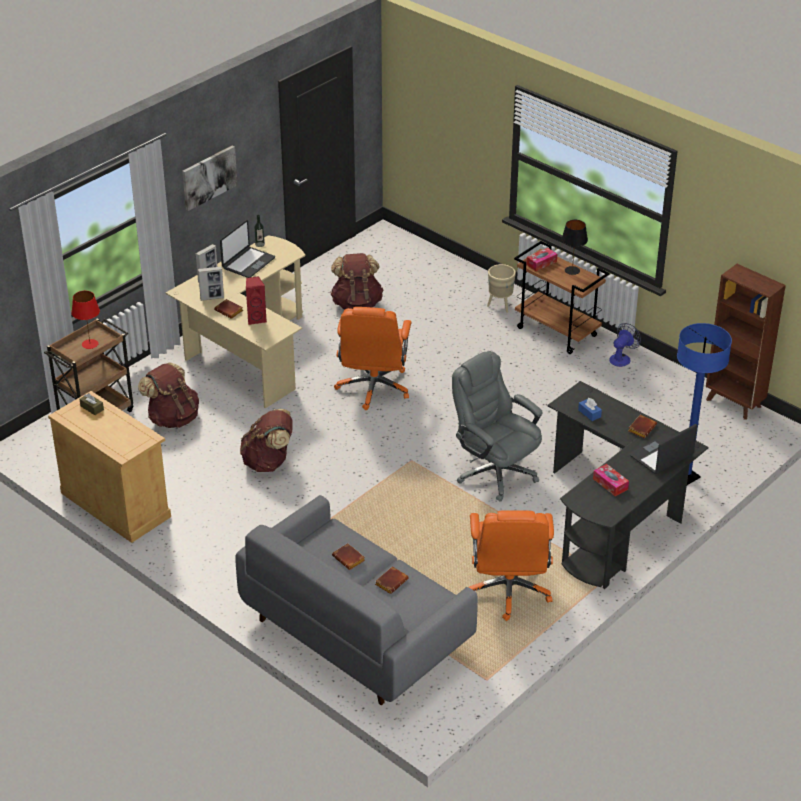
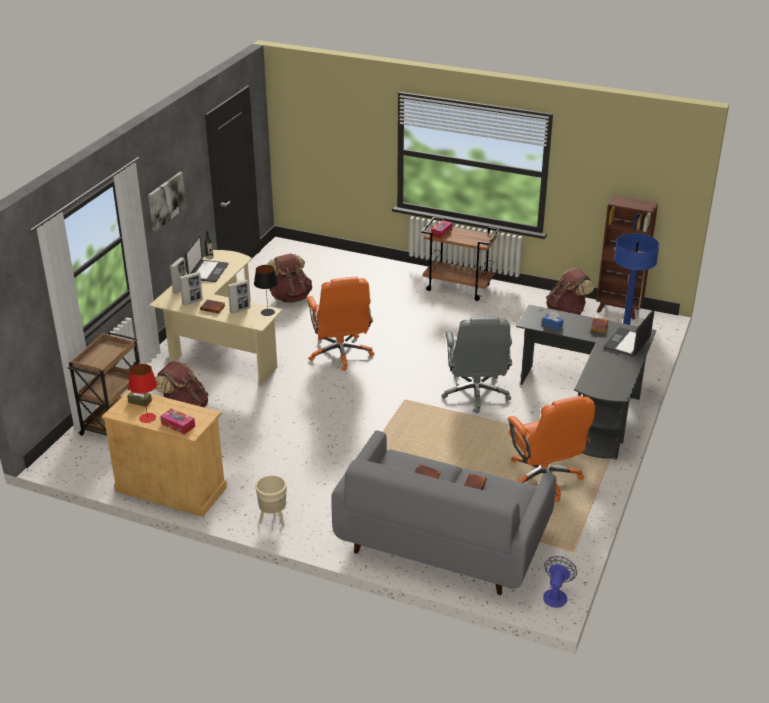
camera: 20 degrees left, 5 degrees down
red table lamp [71,291,100,349] -> red table lamp moved to [129,364,157,423]
brown backpack [240,409,293,472] -> brown backpack moved to [546,268,594,315]
red speaker [246,276,267,325] -> picture frame [228,279,250,314]
grey office chair [452,351,543,502] -> grey office chair turned 120 degrees counterclockwise [441,317,512,413]
beige planter [487,264,516,313] -> beige planter moved to [255,475,287,527]
black table lamp [562,220,588,275] -> black table lamp moved to [254,265,278,316]
tissue box [593,464,629,496] -> tissue box moved to [160,408,195,435]
fan [609,323,641,367] -> fan moved to [543,556,577,608]

